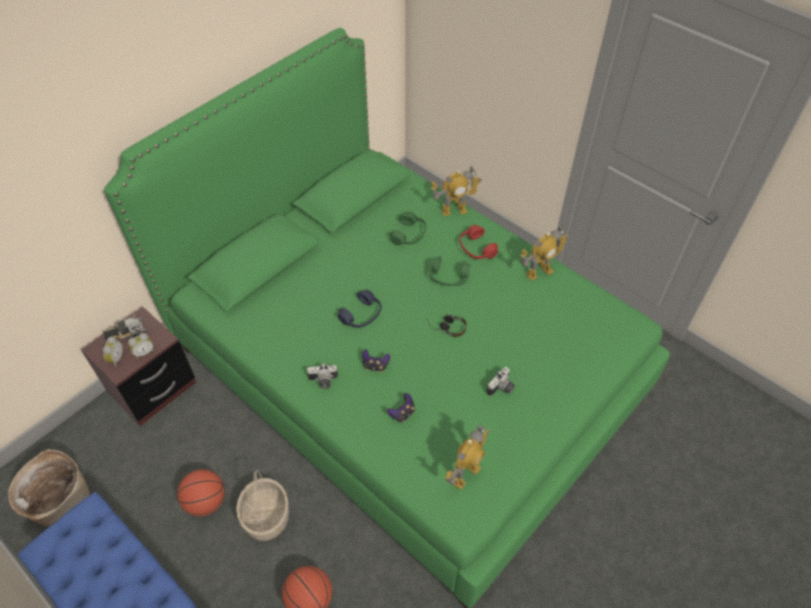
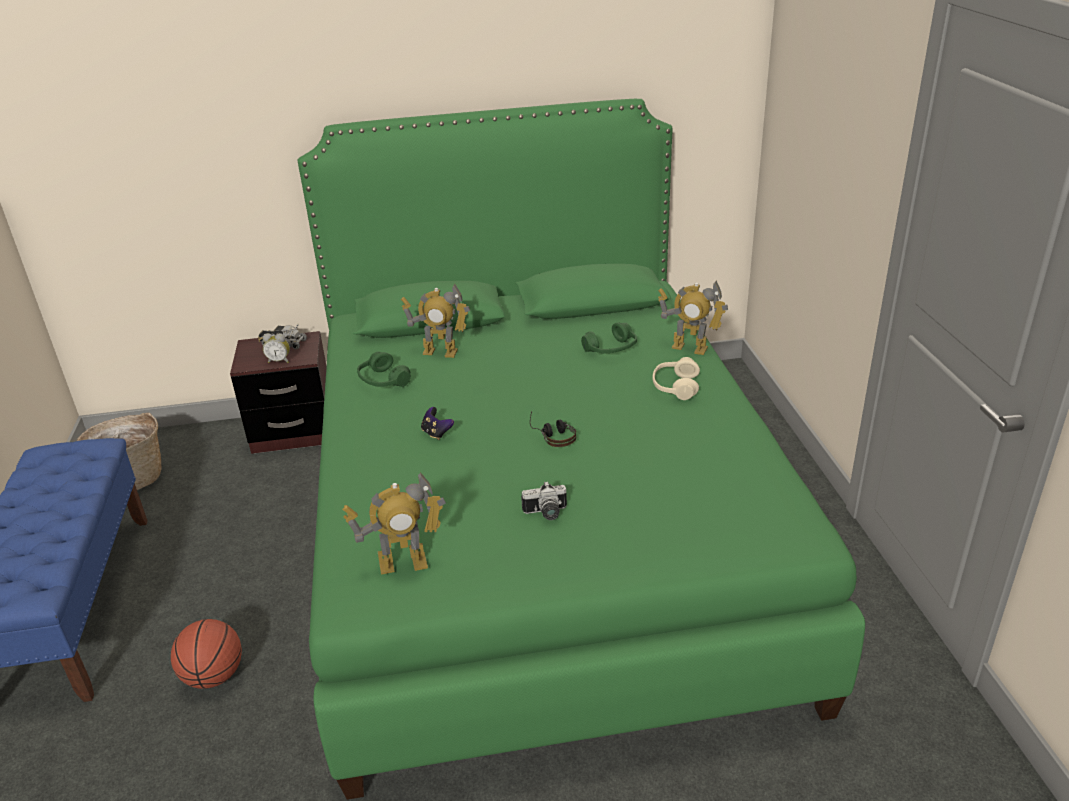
camera: 40 degrees right, 20 degrees down
alarm clock [103,336,123,367] -> none
basketball [177,469,225,516] -> none
basket [236,470,289,541] -> none
camera [307,363,338,389] -> none
blue headphones [338,290,382,328] -> none
game controller [387,393,415,422] -> none
green headphones [429,256,470,286] -> green headphones moved to [357,352,411,387]
red headphones [459,225,498,259] -> beige headphones [652,357,700,400]
toy robot [520,225,569,281] -> toy robot moved to [401,284,470,358]

